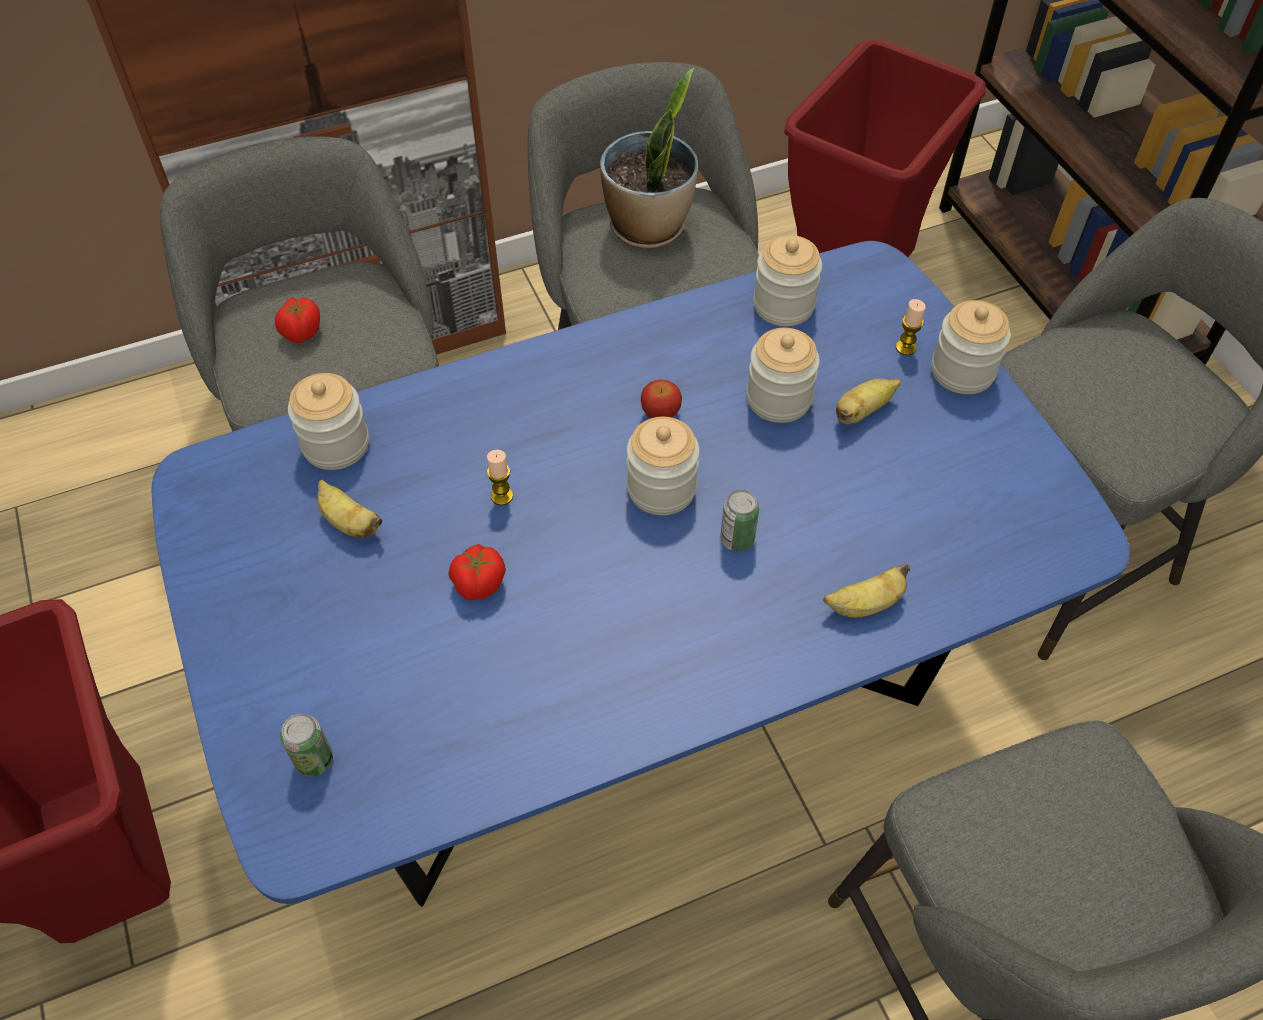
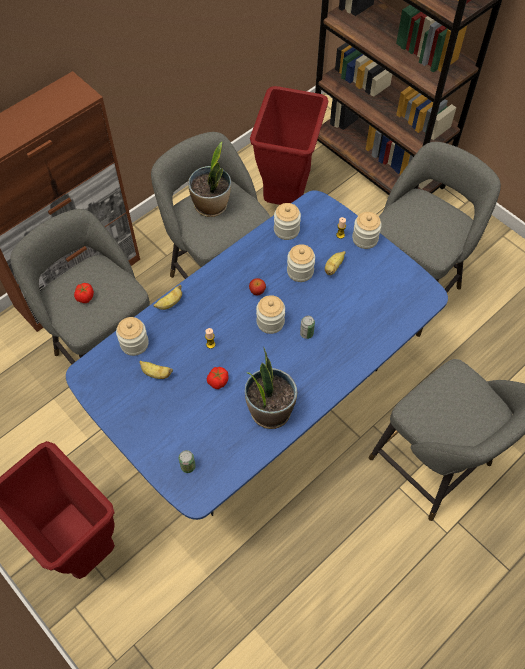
camera: 20 degrees left, 5 degrees up
banana [823,564,910,618] -> banana moved to [153,285,182,310]
none -> potted plant [245,347,297,429]

